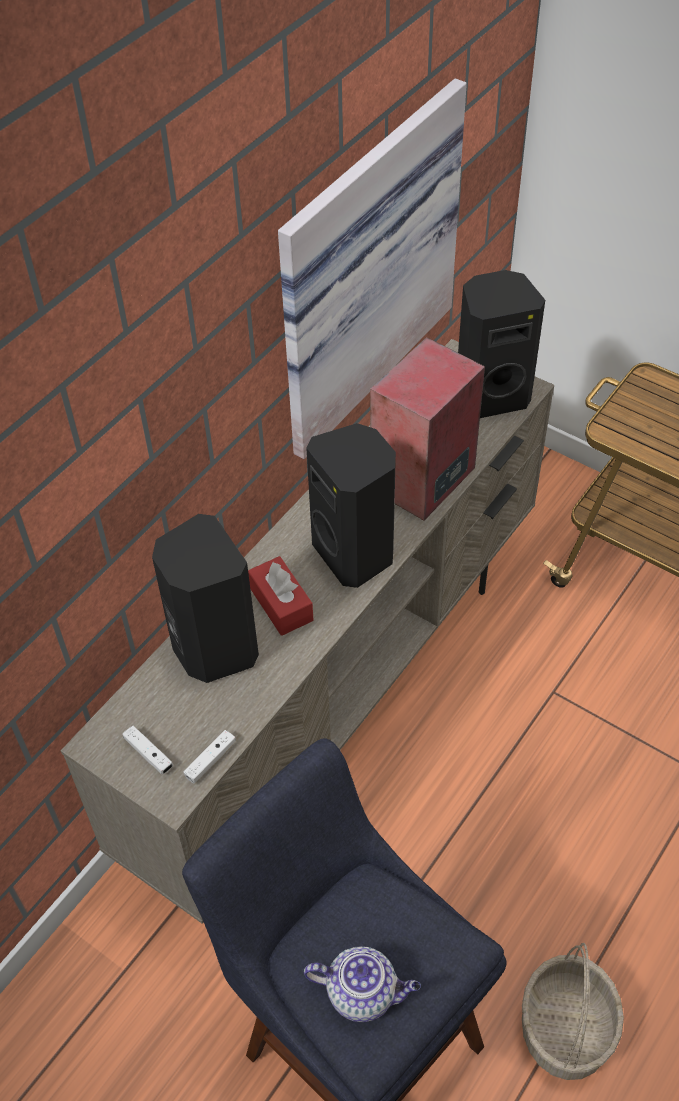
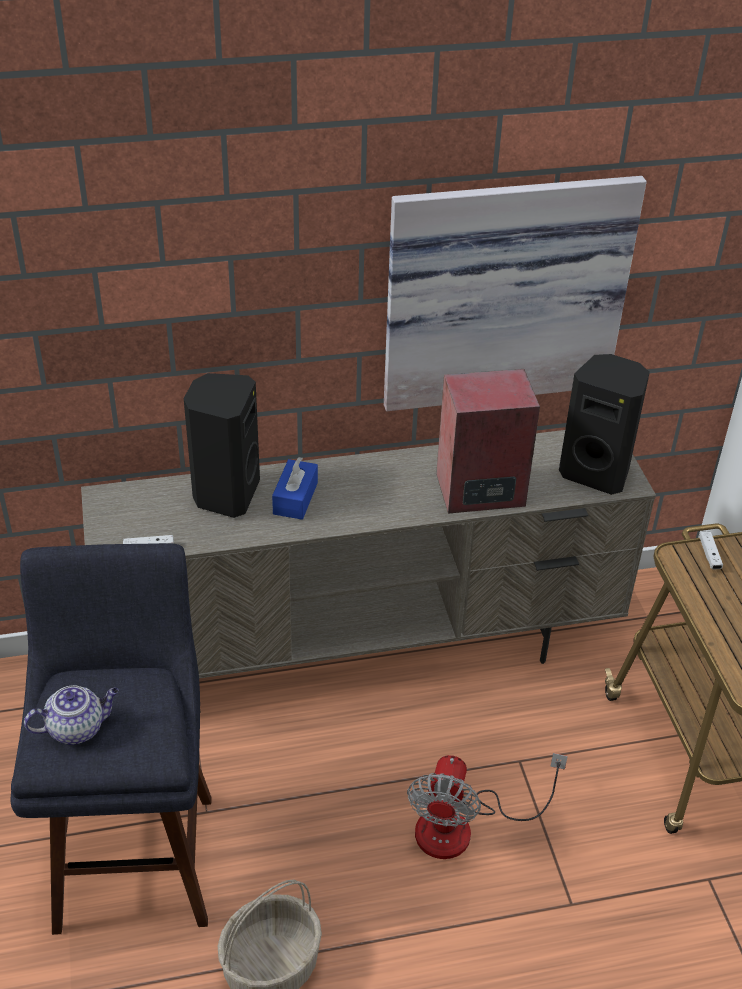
camera: 40 degrees right, 10 degrees down
white game controller [122,726,173,774] -> white game controller moved to [699,532,723,569]
red tissue box [248,556,313,636] -> blue tissue box [272,457,318,520]
teapot [304,946,421,1022] -> teapot turned 75 degrees counterclockwise [24,685,119,745]
black speaker [306,423,396,588] -> none
none -> fan [407,753,568,859]

